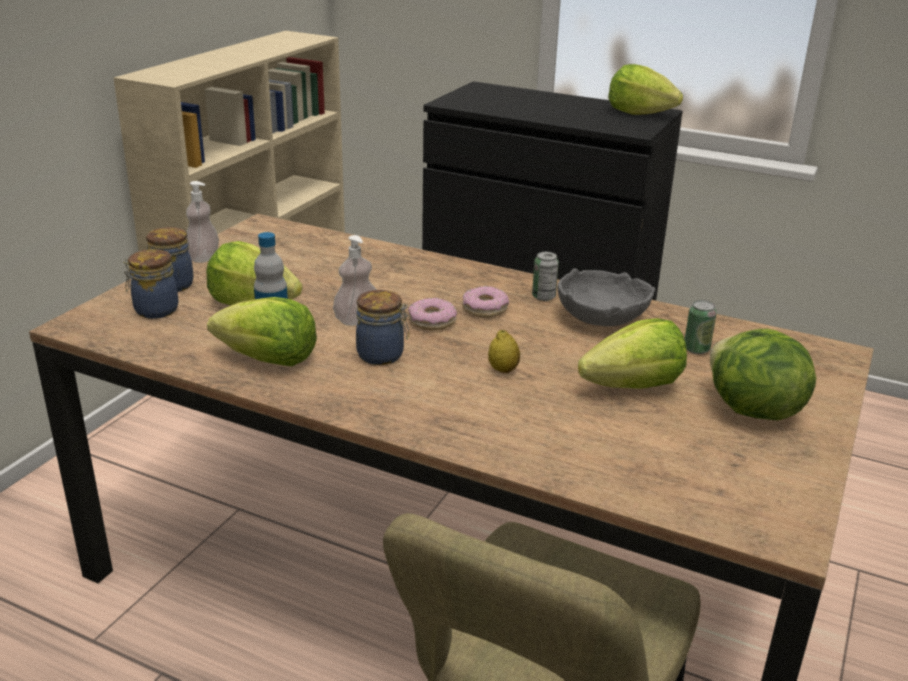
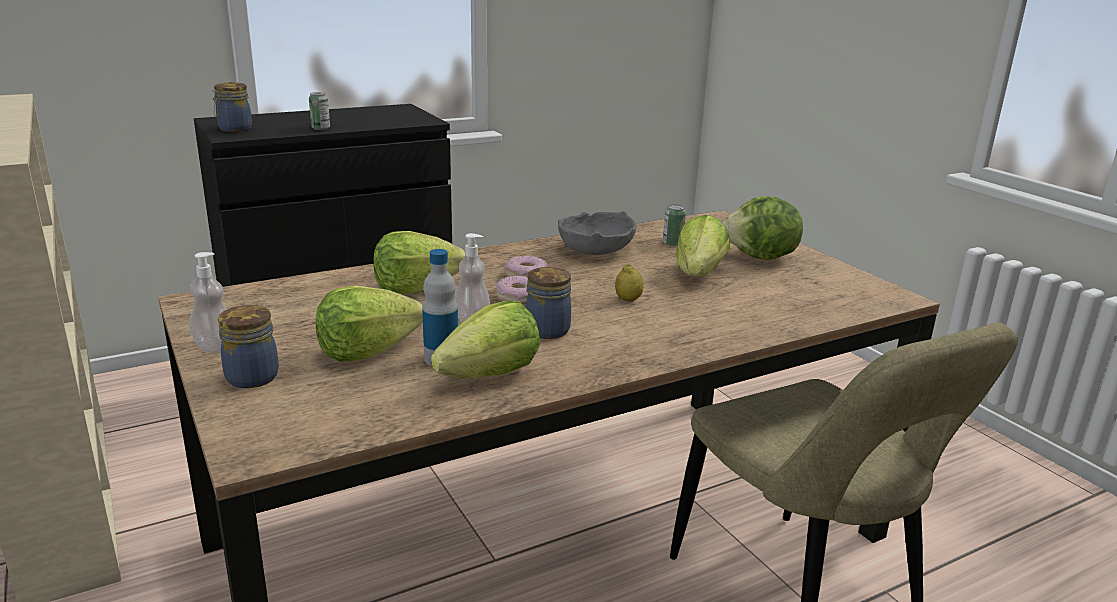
camera: 55 degrees left, 5 degrees down
jar [123,249,179,319] -> jar moved to [212,82,252,132]
can [532,252,559,301] -> can moved to [309,92,330,130]
lettuce [608,64,683,115] -> lettuce moved to [373,231,465,293]

